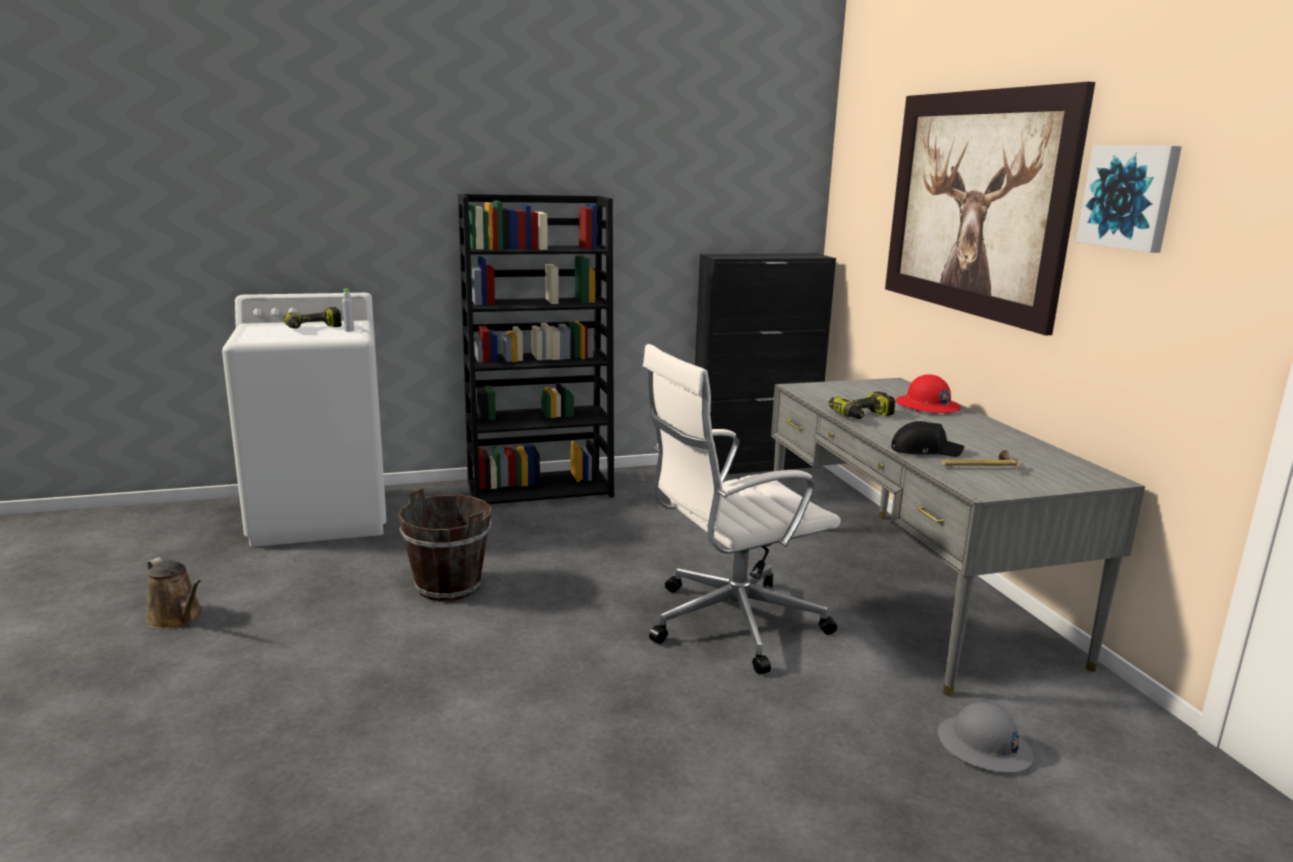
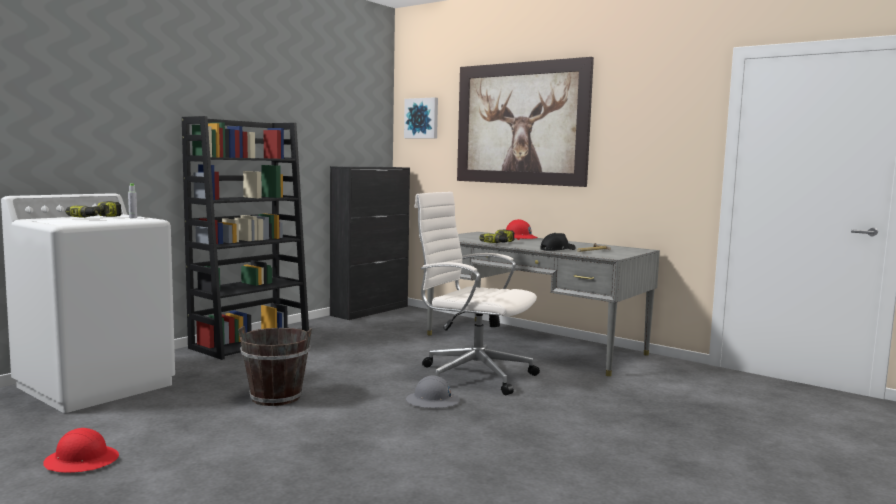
camera: 35 degrees left, 10 degrees down
brown watering can [146,557,202,629] -> red hard hat [43,428,119,473]
white office chair [643,344,841,674] -> white office chair turned 90 degrees clockwise [414,192,540,395]
grey hard hat [938,702,1034,773] -> grey hard hat moved to [406,376,460,409]
picture [1076,145,1182,253] -> picture moved to [404,97,438,139]

